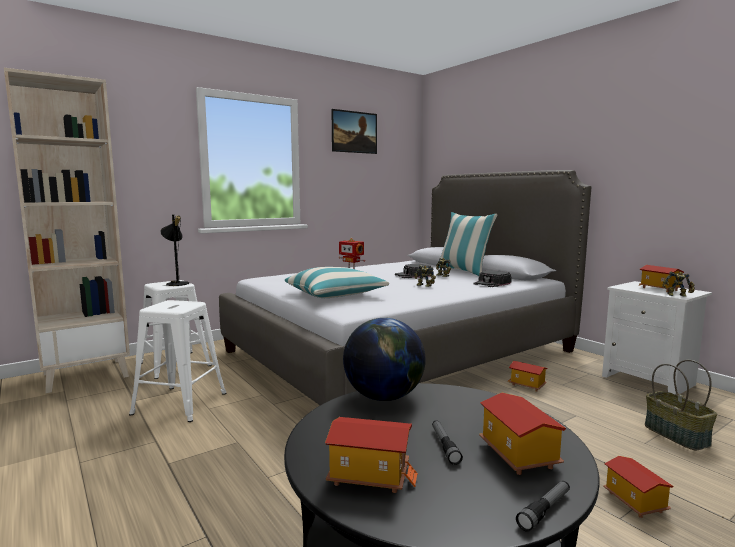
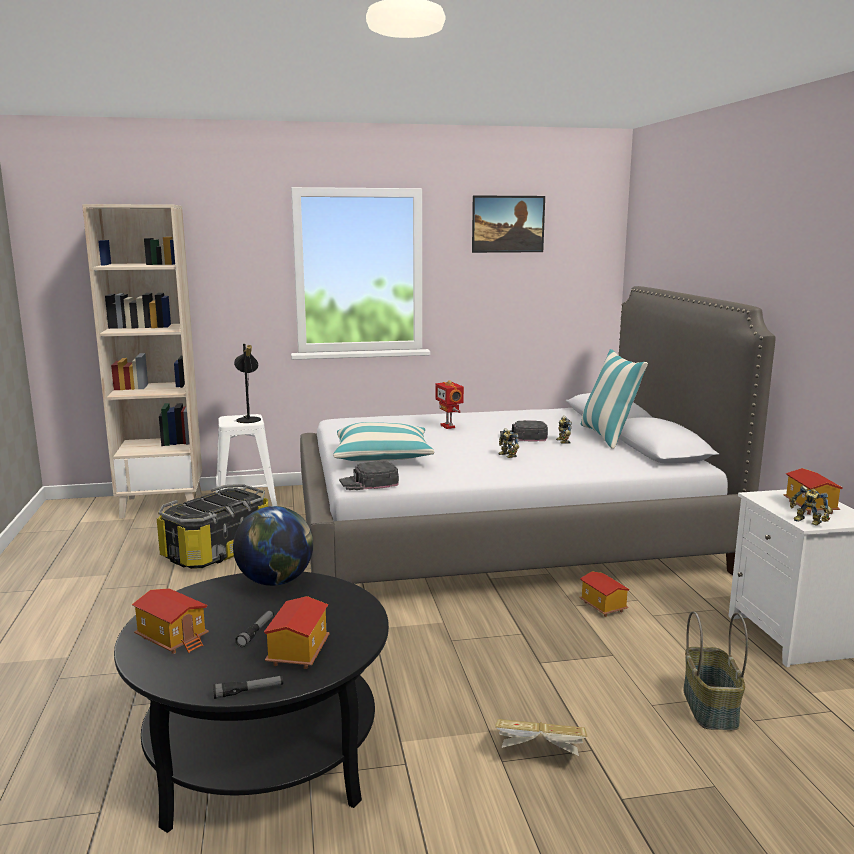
camera: 25 degrees right, 5 degrees up
white stool [129,300,227,422] -> storage box [157,484,268,569]
black cap [473,270,512,287] -> black cap moved to [339,461,399,490]
toy house [603,456,673,518] -> book [495,719,588,756]

